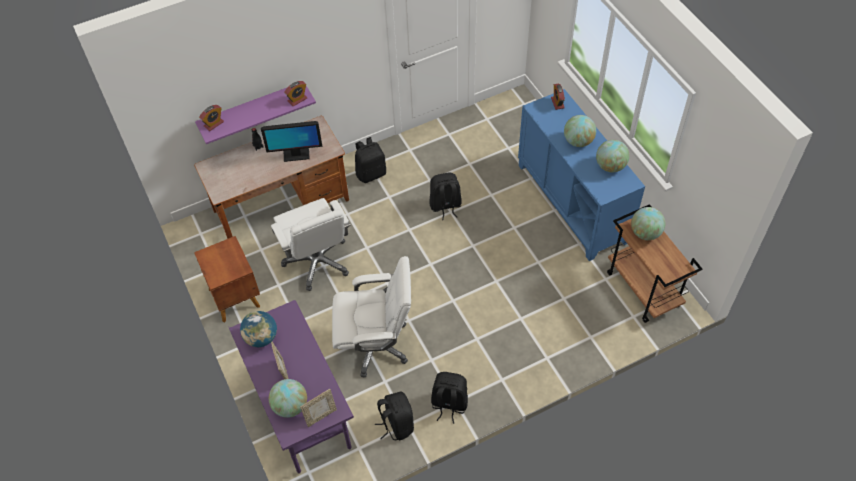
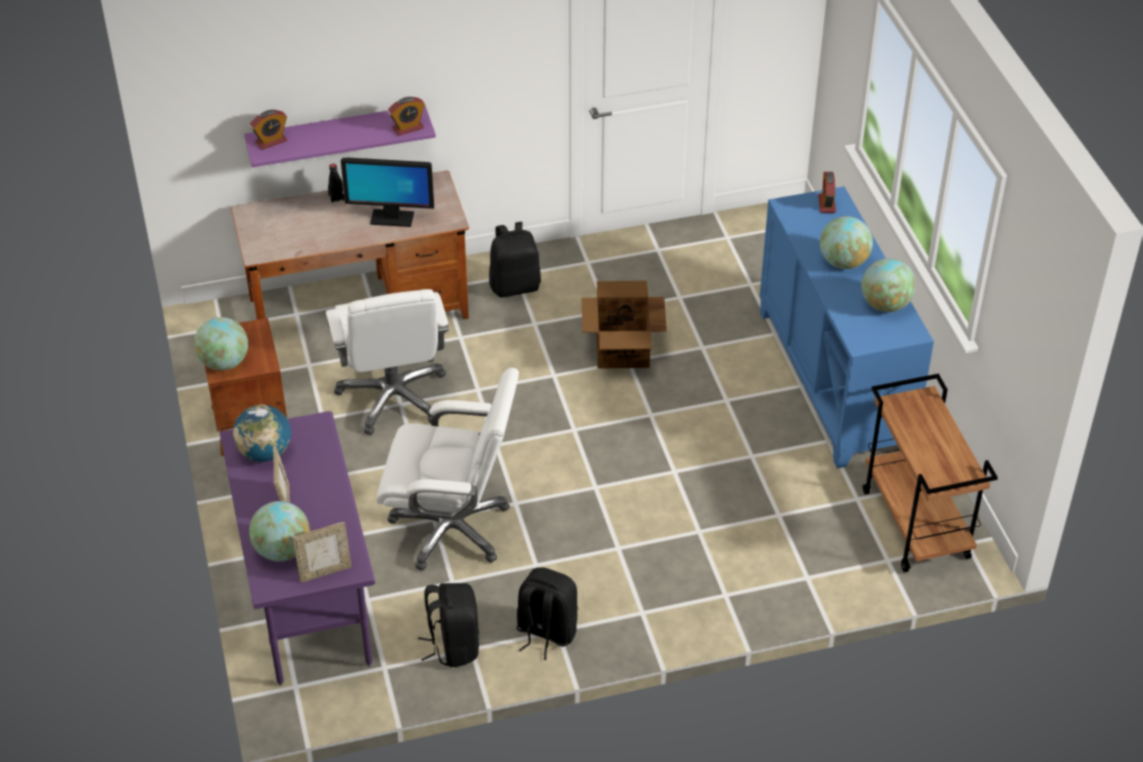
camera: 10 degrees right, 10 degrees down
black backpack [429,173,462,220] -> cardboard box [582,281,667,369]
globe [631,207,665,240] -> globe moved to [194,317,248,371]

